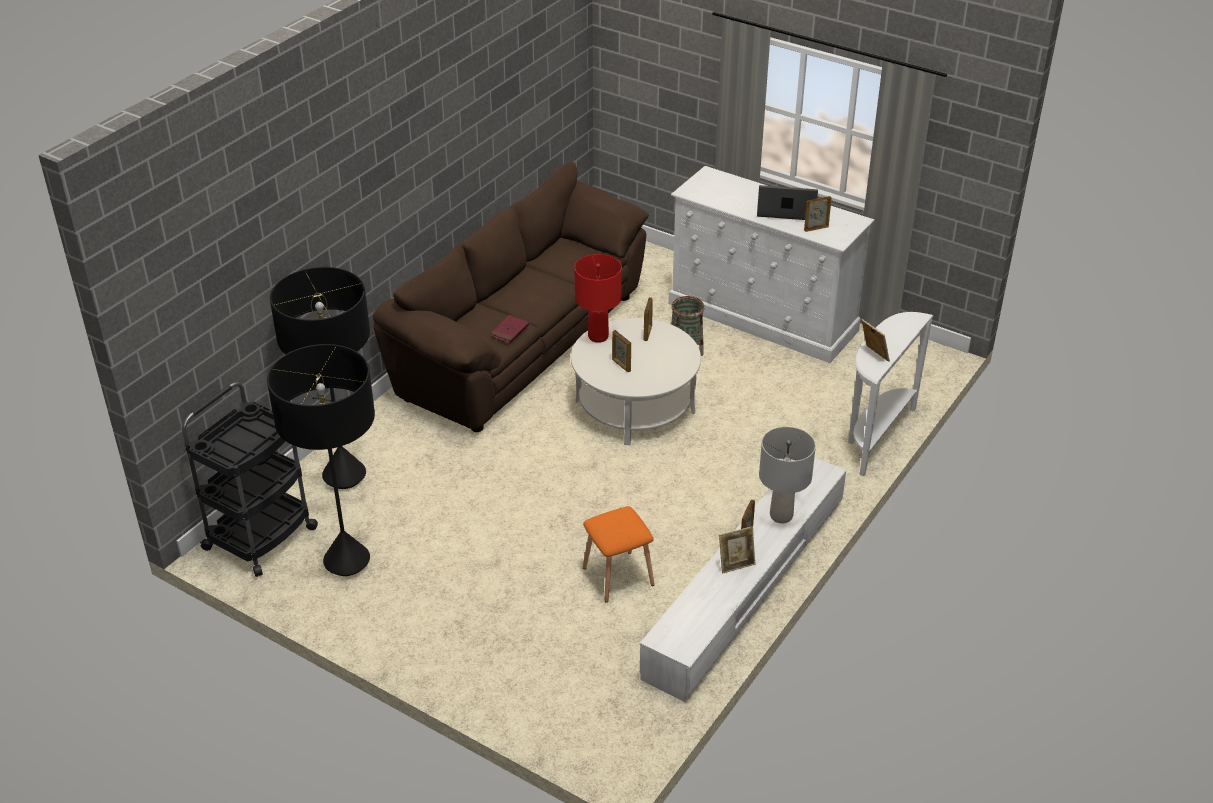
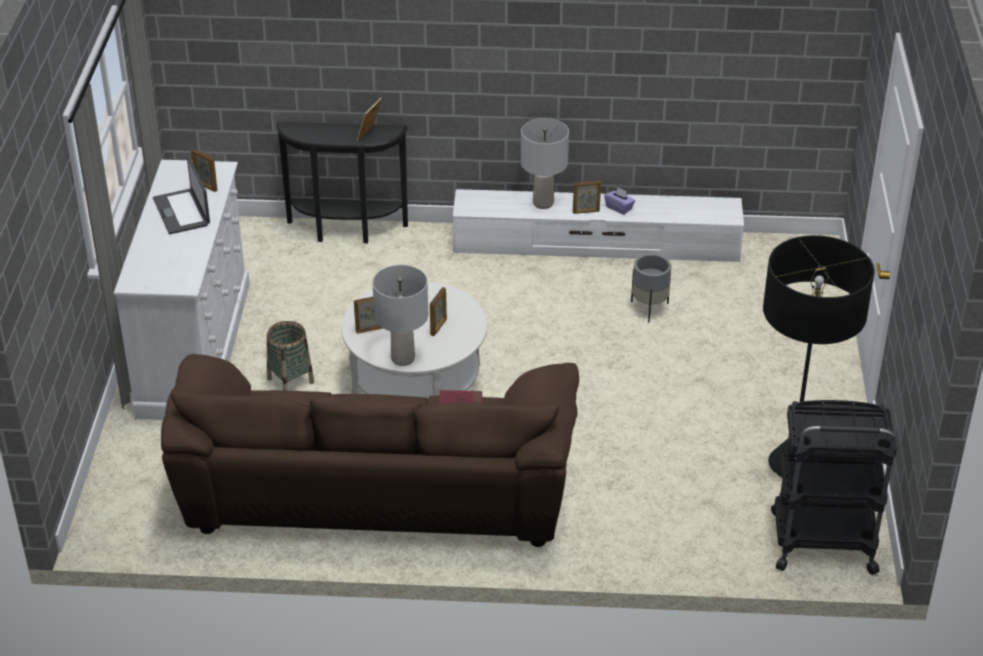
camera: 120 degrees left, 0 degrees up
black floor lamp [270,267,370,489] -> none
red table lamp [575,254,622,343] -> grey table lamp [372,265,428,366]
orange stool [583,506,654,603] -> grey planter [631,254,671,322]
picture frame [719,526,755,573] -> purple tissue box [604,188,635,215]
white console table [848,312,933,476] -> black console table [277,122,408,243]

